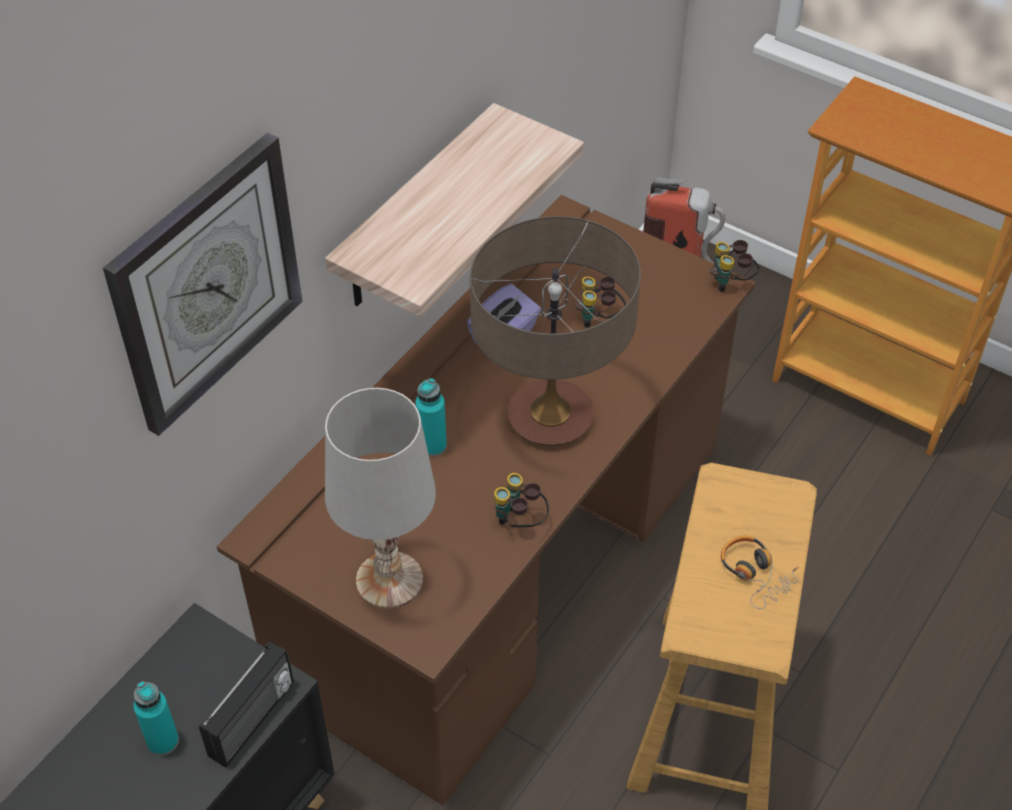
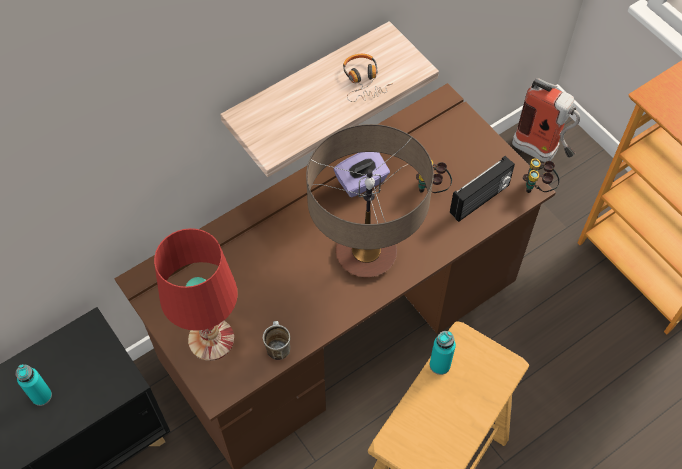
camera: 20 degrees right, 10 degrees up
wall clock [103,132,303,436] -> none
radio [199,641,294,768] -> radio moved to [450,156,515,222]
white table lamp [325,388,436,609] -> red table lamp [154,228,238,361]
turquoise bottle [415,378,447,457] -> turquoise bottle moved to [430,331,456,375]
binoculars [494,473,549,527] -> none
headphones [721,536,799,609] -> headphones moved to [343,54,392,102]
none -> mug [263,321,291,360]

